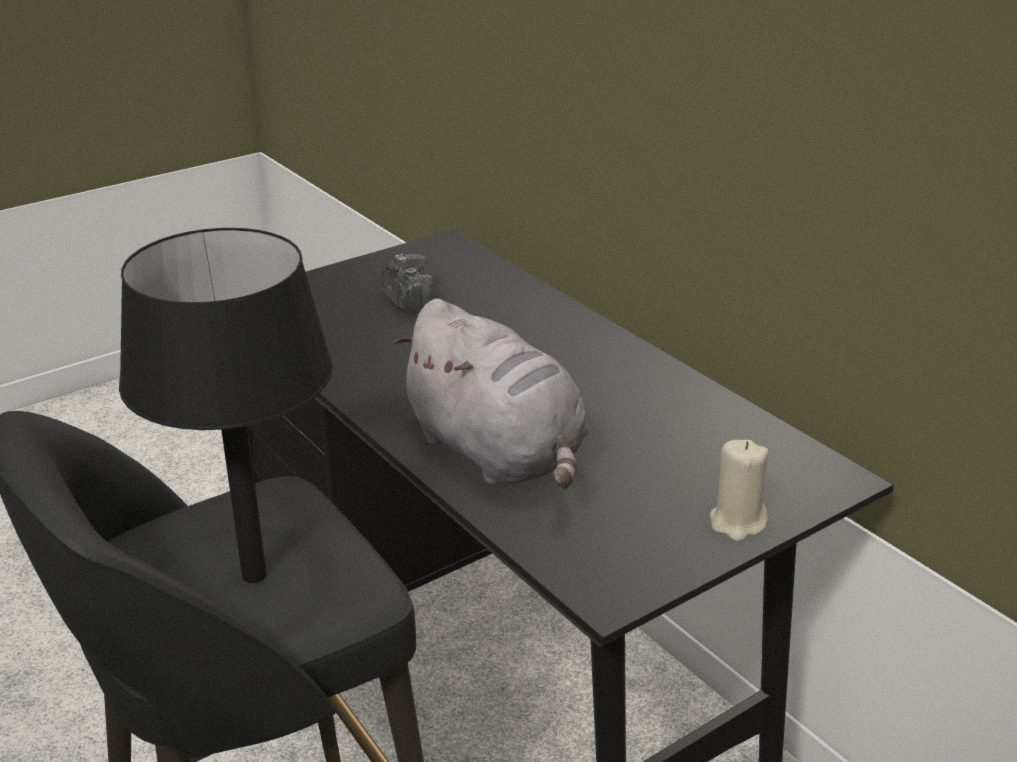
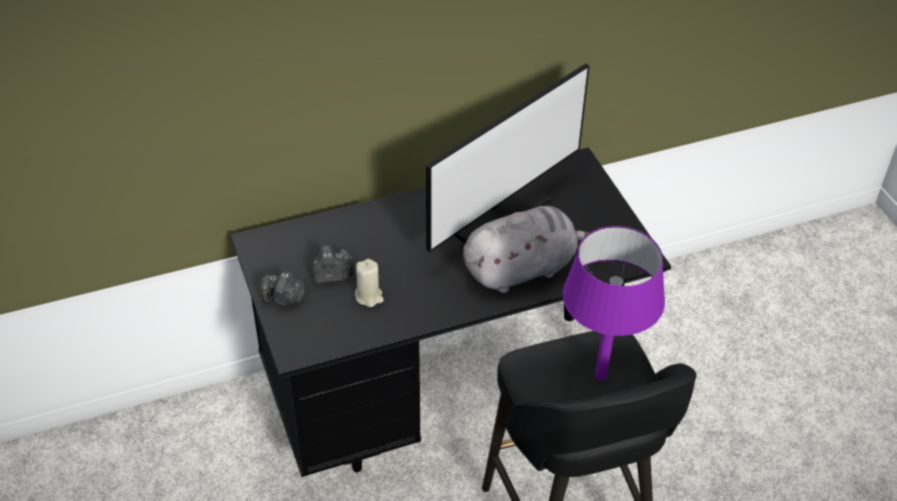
camera: 75 degrees left, 15 degrees up
black table lamp [119,228,333,583] -> purple table lamp [563,226,665,381]
beige candle [710,440,769,541] -> beige candle moved to [355,259,384,307]
none -> camera [260,272,305,306]
none -> monitor [426,63,590,252]

